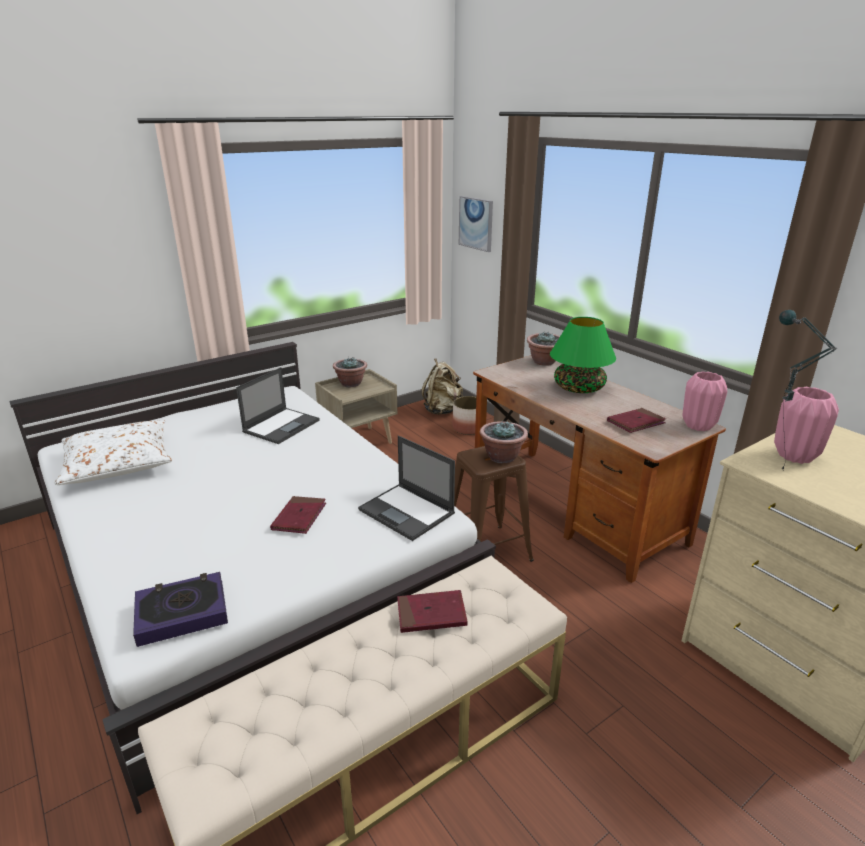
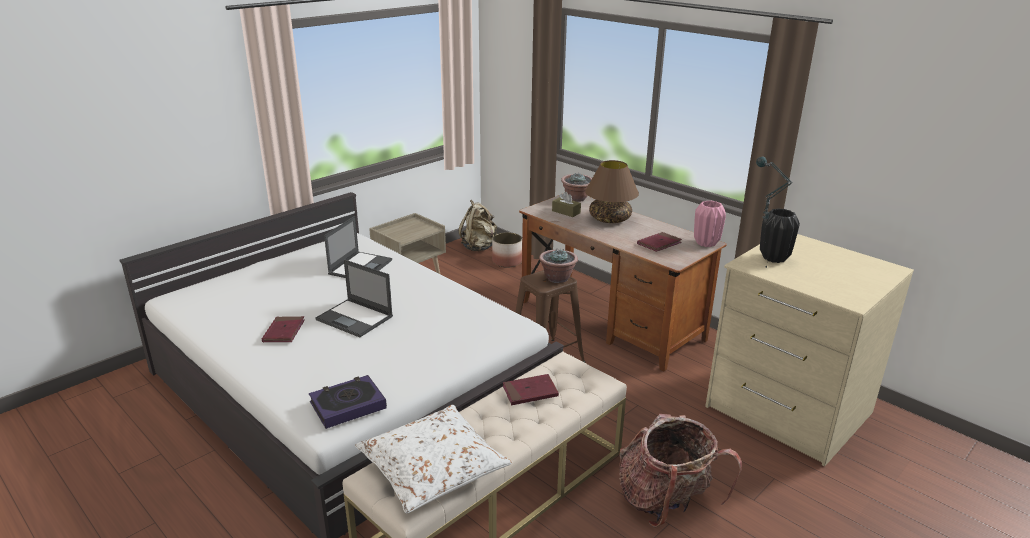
camera: 10 degrees left, 0 degrees up
white pillow [54,420,173,485] -> white pillow moved to [355,405,512,513]
red book [270,496,326,534] -> red book moved to [262,316,305,342]
potted plant [333,357,367,387] -> none
laptop [358,436,455,541] -> laptop moved to [315,259,393,338]
picture [459,196,493,252] -> none
green table lamp [550,317,616,393] -> brown table lamp [585,160,639,223]
pink vase [774,387,839,464] -> black vase [760,208,800,263]
none -> brown tissue box [552,192,581,217]
none -> backpack [619,414,742,528]

